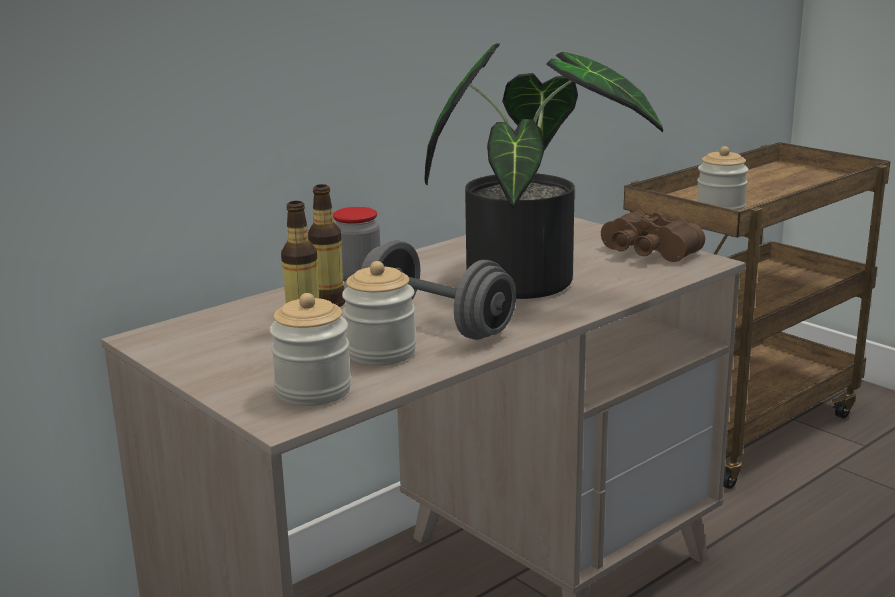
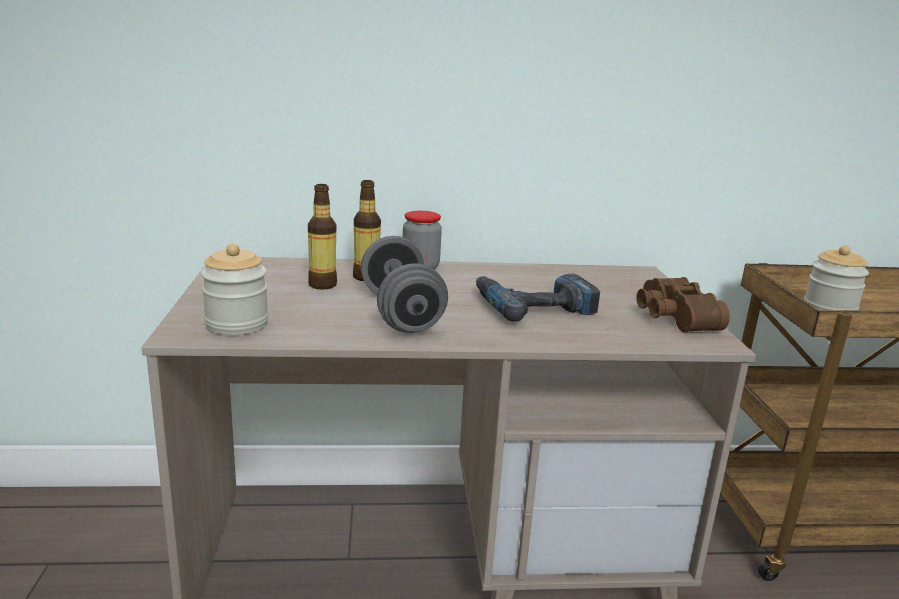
camera: 35 degrees right, 0 degrees up
jar [342,261,416,366] -> none
potted plant [424,43,663,299] -> power drill [476,274,600,322]

